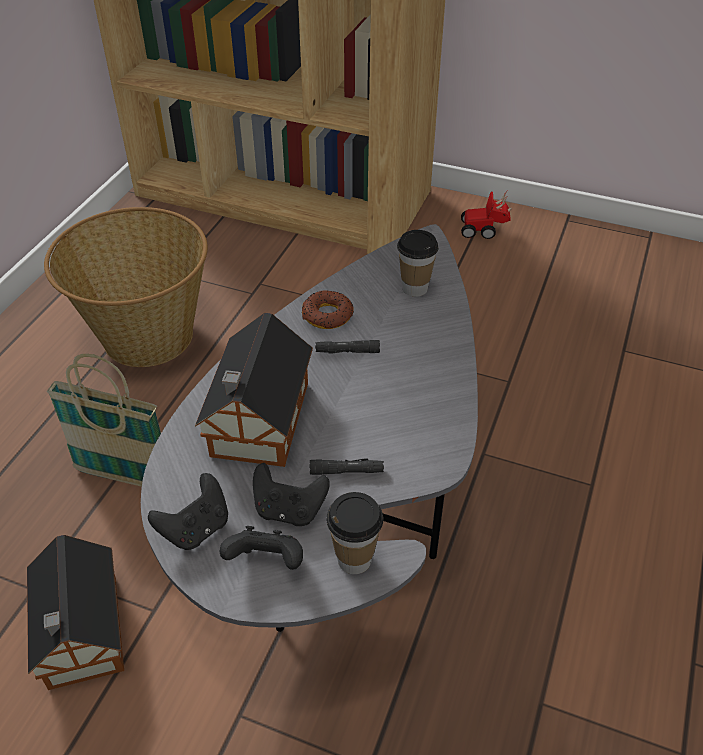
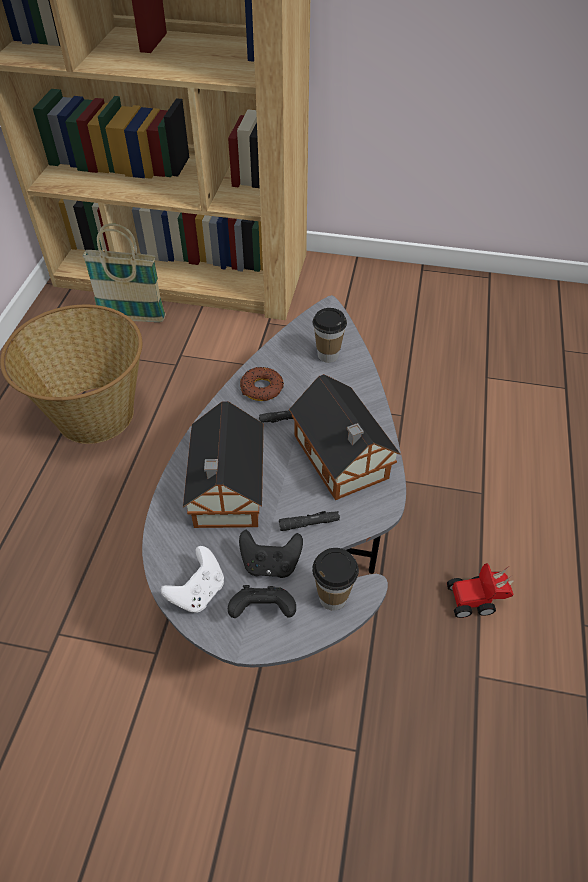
camera: 10 degrees left, 5 degrees up
toy house [27,535,124,690] -> toy house moved to [289,374,401,500]
basket [47,354,161,487] -> basket moved to [83,223,166,322]
black game controller [148,473,228,550] -> white game controller [161,546,224,613]
toy car [461,191,512,239] -> toy car moved to [447,563,514,618]

